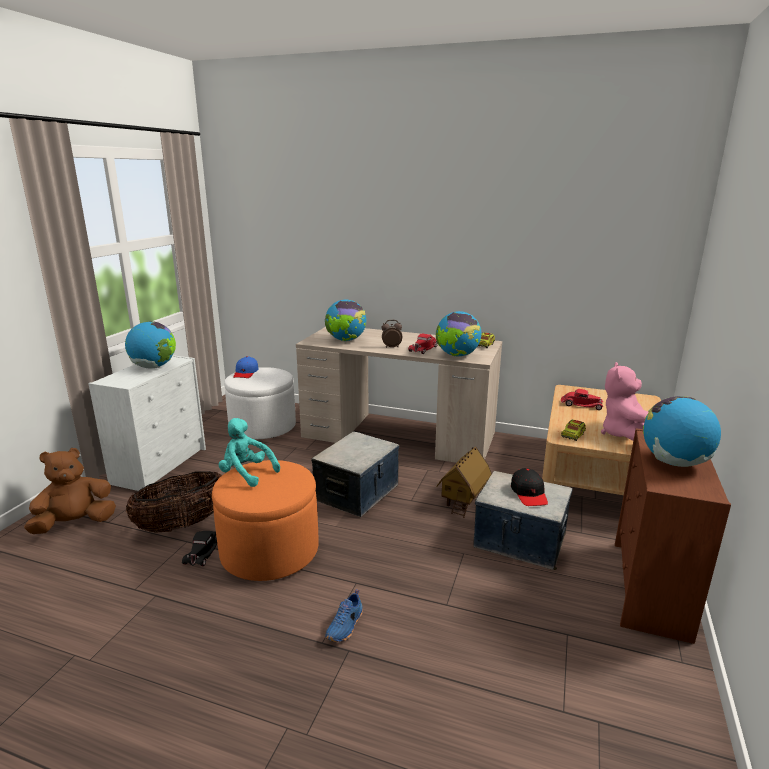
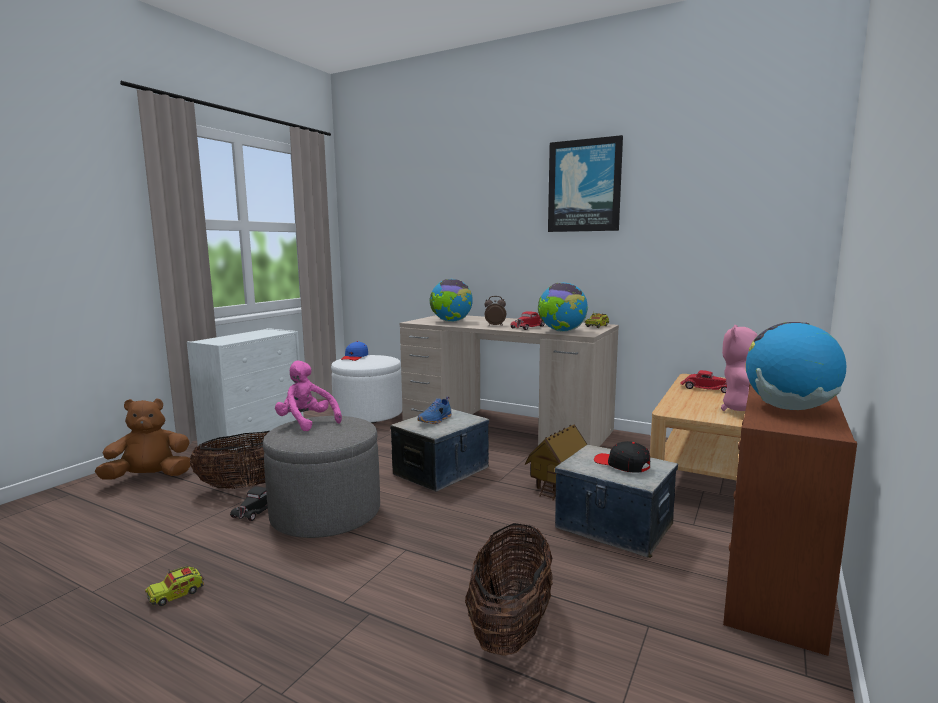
camera: 10 degrees right, 10 degrees down
globe [125,321,176,369] -> none
orange ottoman [212,460,319,581] -> grey ottoman [263,416,380,538]
turquoise plush toy [219,418,280,487] -> pink plush toy [275,361,342,432]
blue shoe [325,589,363,642] -> blue shoe moved to [418,396,452,424]
black cap [511,468,548,506] -> black cap turned 135 degrees clockwise [594,441,650,473]
toy truck [561,419,586,441] -> toy truck moved to [145,566,204,606]
none -> basket [465,523,553,656]
none -> picture [548,135,623,232]

